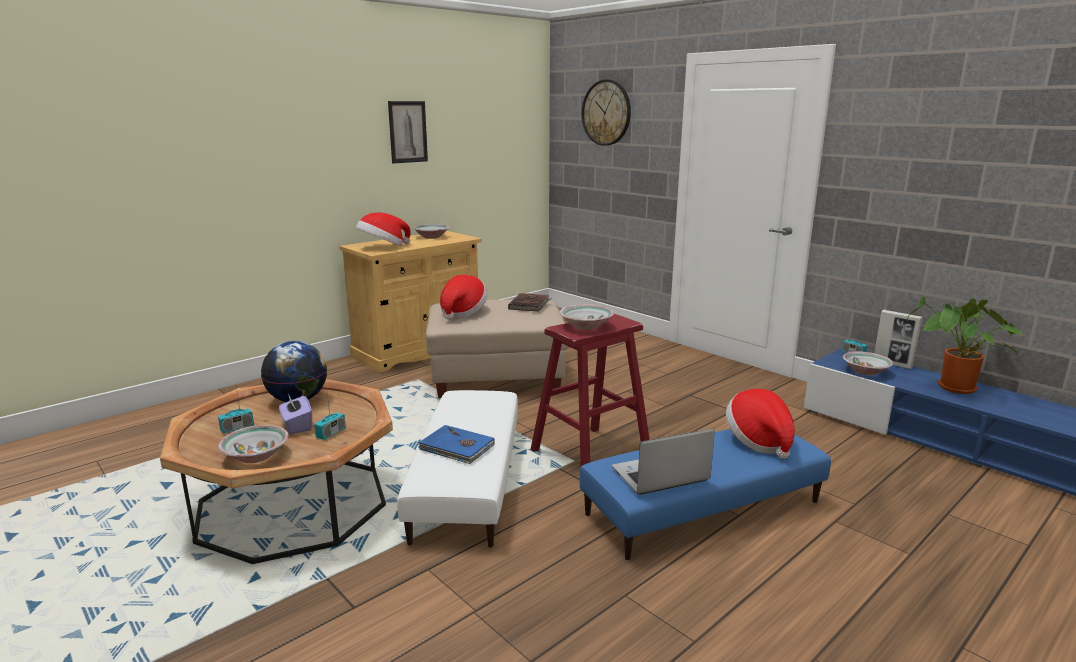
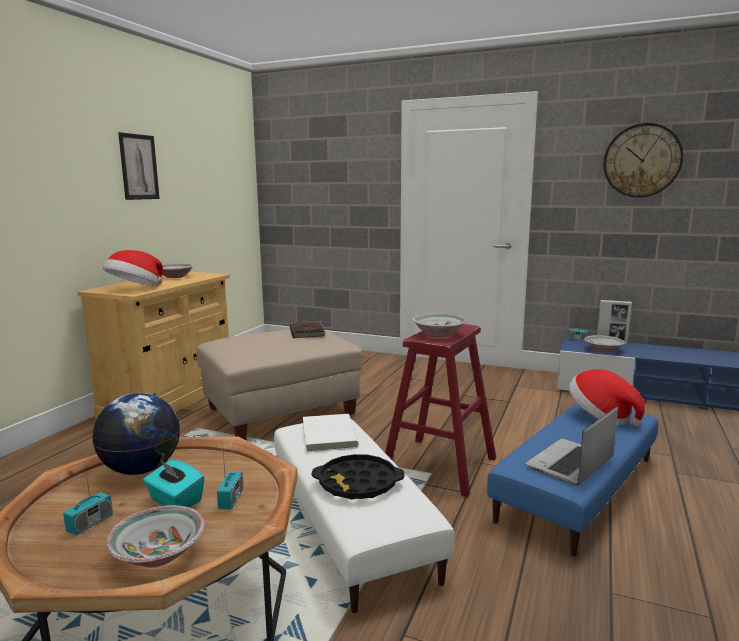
camera: 25 degrees left, 5 degrees down
purple tissue box [279,394,312,434] -> turquoise tissue box [143,460,205,507]
blue book [418,425,495,464] -> black tray [312,454,405,500]
hat [440,275,487,320] -> none
wall clock [582,79,631,146] -> wall clock moved to [603,123,683,197]
potted plant [907,296,1022,394] -> none
none -> white book [303,414,359,452]

